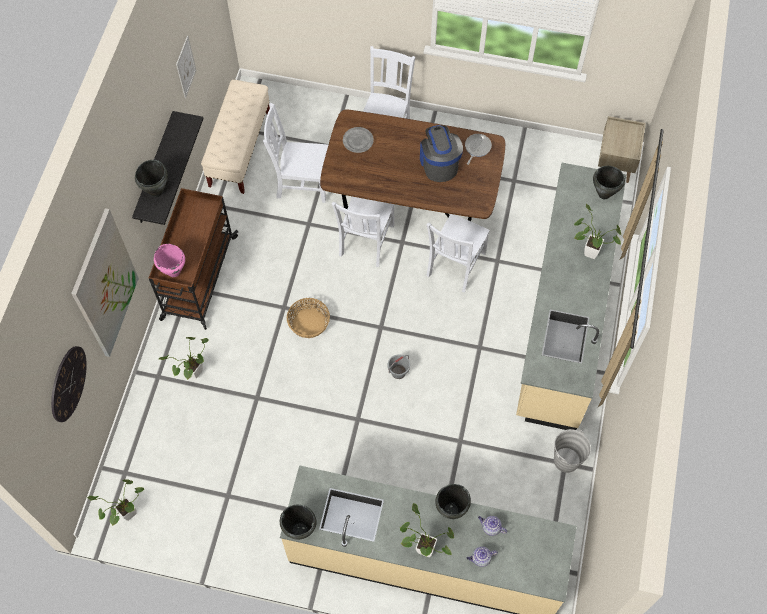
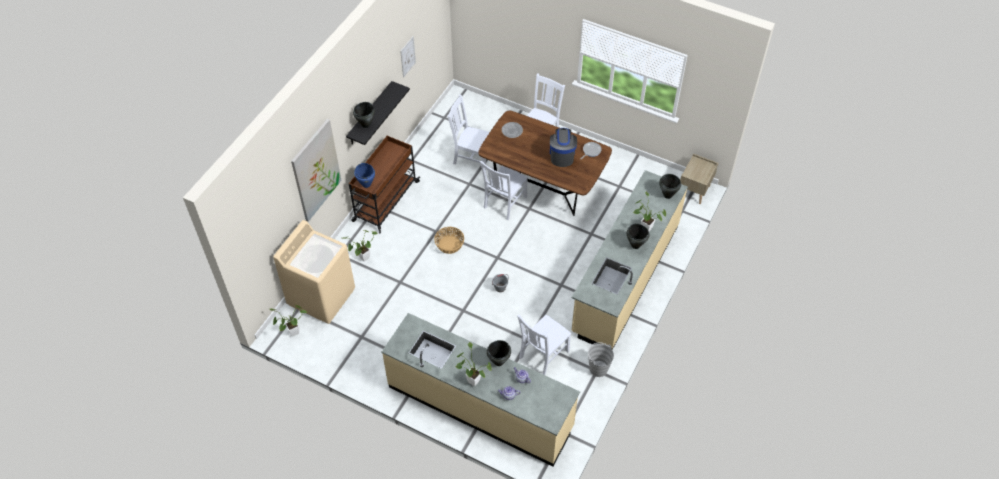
camera: 15 degrees right, 10 degrees down
wall clock [51,346,87,422] -> none
pink cooking pot [154,244,185,277] -> blue cooking pot [354,163,375,188]
beige bench [201,80,270,194] -> none
black cooking pot [280,505,316,540] -> black cooking pot moved to [627,224,649,249]
white chair [426,214,490,292] -> white chair moved to [517,315,571,375]
none -> beige washing machine [273,220,355,324]

